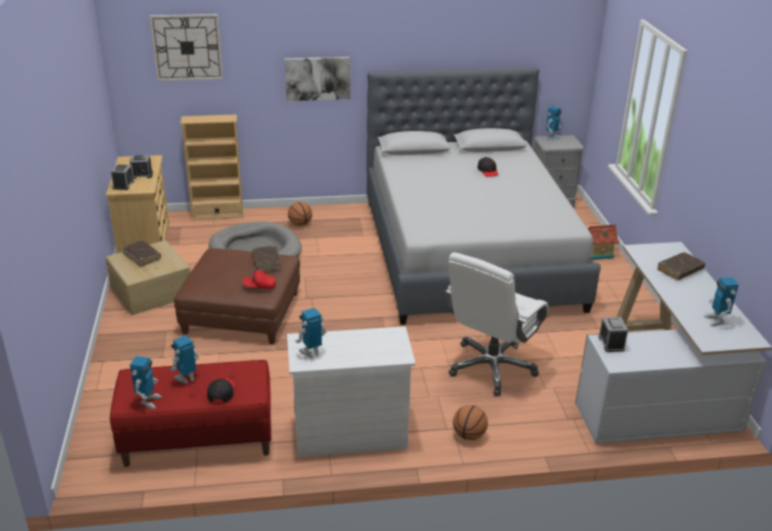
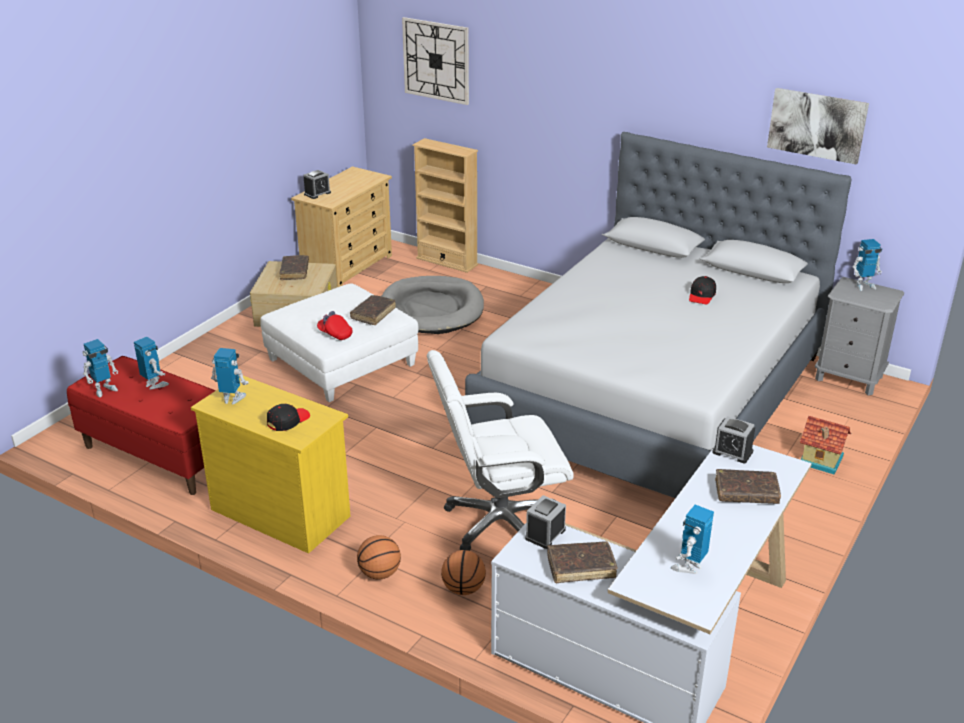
camera: 40 degrees right, 0 degrees up
alarm clock [130,155,153,179] -> alarm clock moved to [712,416,755,463]
toy robot [170,335,200,384] -> toy robot turned 45 degrees clockwise [134,337,169,389]
brown ottoman [174,248,300,344] -> white ottoman [260,284,419,402]
black cap [207,379,234,404] -> black cap moved to [267,404,310,431]
picture [285,57,350,101] -> picture moved to [767,88,869,165]
white dresser [287,326,416,458] -> yellow dresser [191,376,350,554]
basketball [288,202,312,226] -> basketball moved to [441,550,486,595]
none -> brown book [547,541,618,583]

